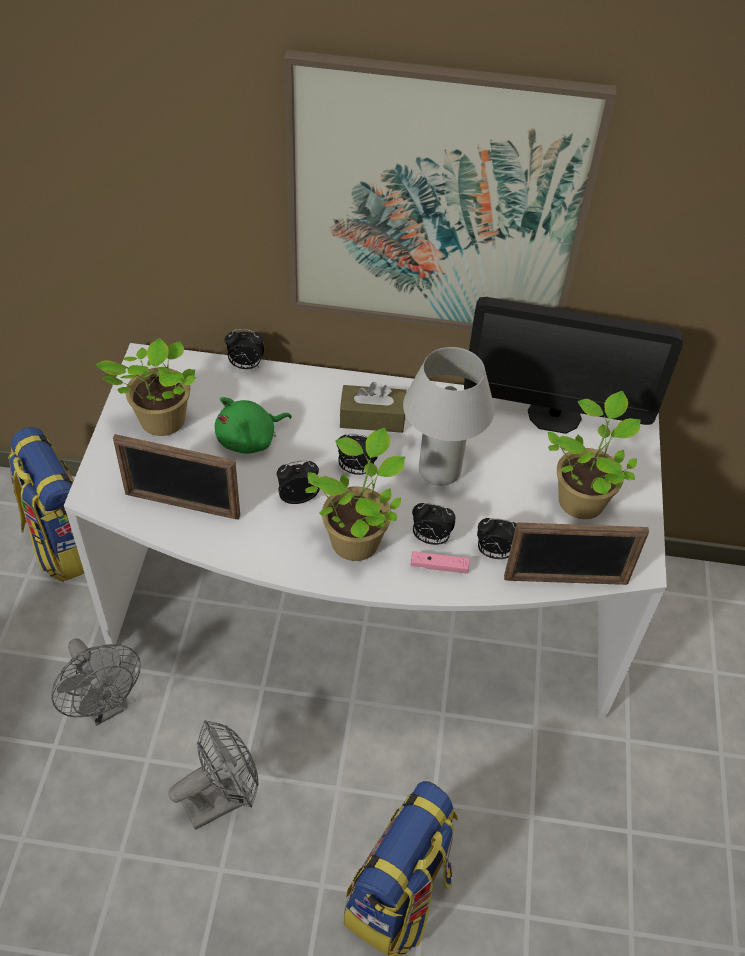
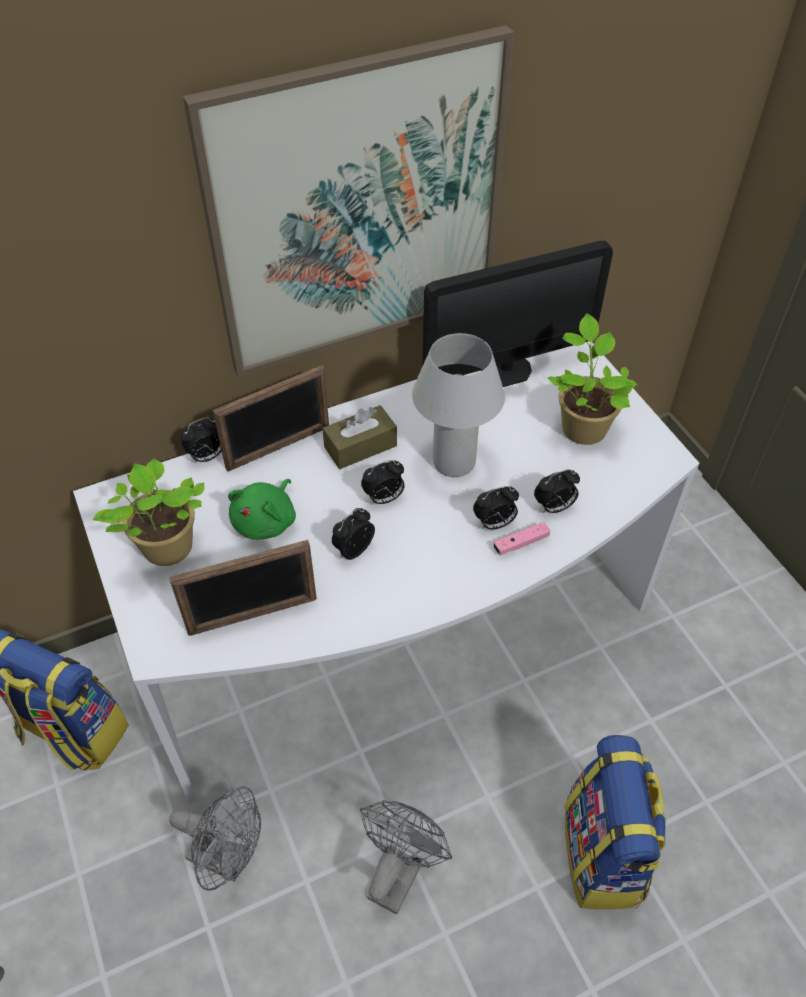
camera: 30 degrees left, 0 degrees up
potted plant [305,428,405,561] -> none
picture frame [504,522,649,585] -> picture frame moved to [213,365,329,472]

